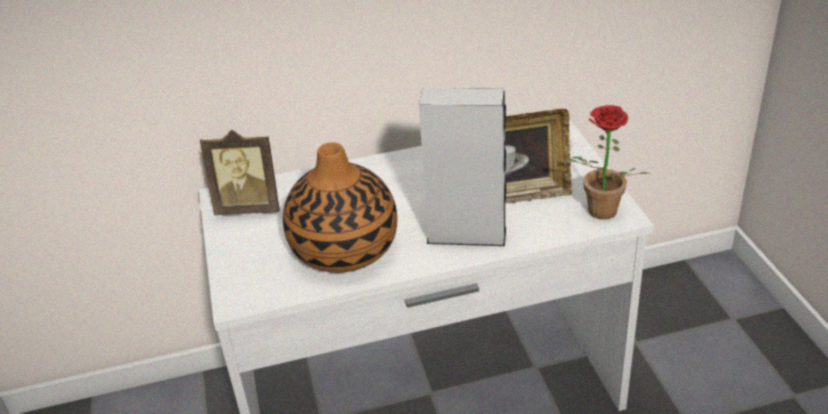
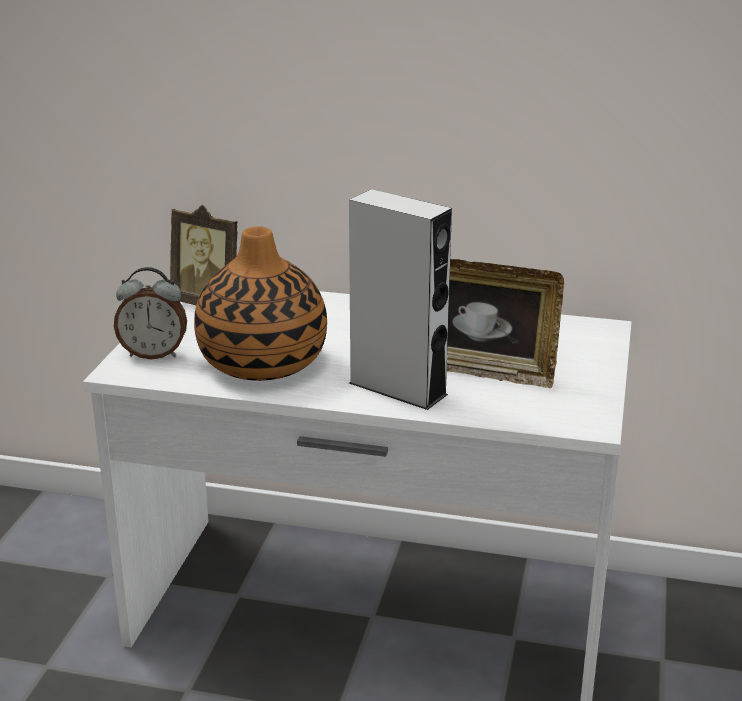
camera: 25 degrees right, 10 degrees down
potted plant [565,105,649,220] -> none
none -> alarm clock [114,267,187,360]

